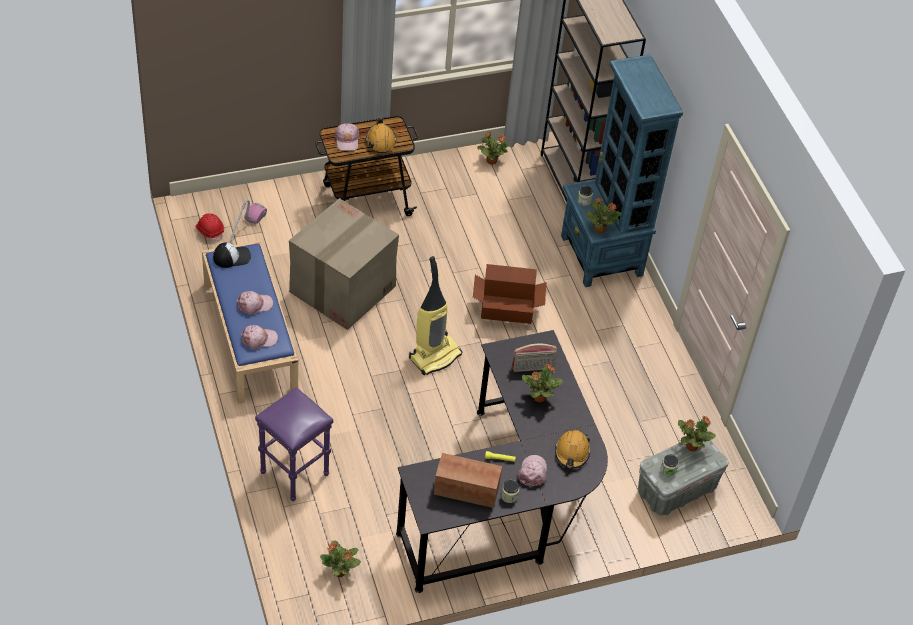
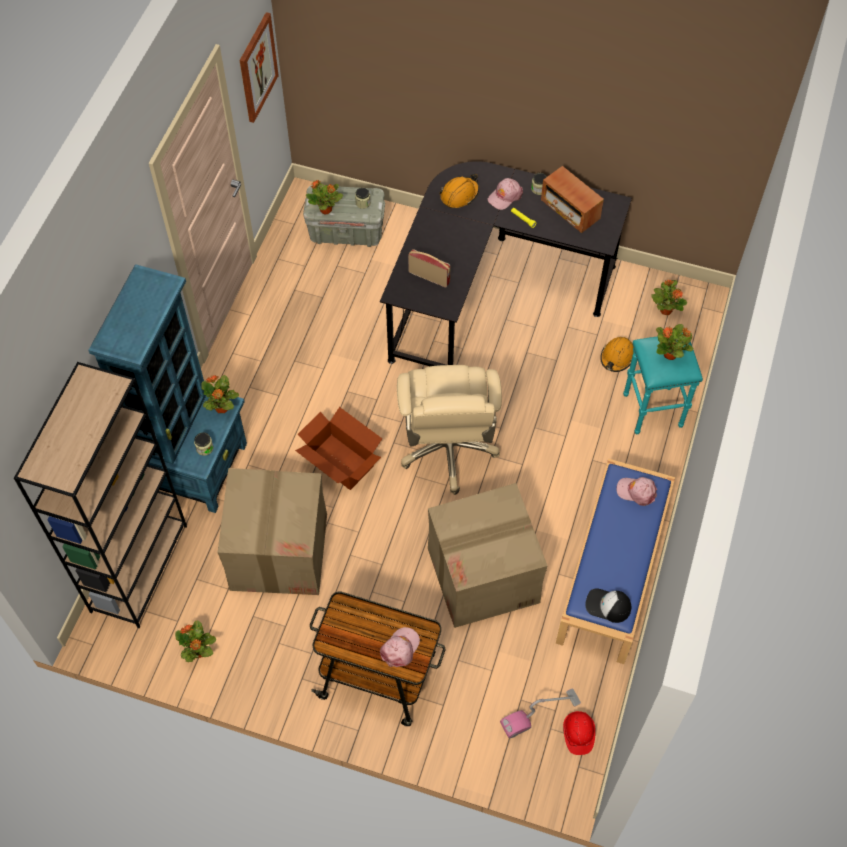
camera: 140 degrees left, 10 degrees up
pink cap [236,291,273,315] -> none
purple stool [255,387,333,501] -> turquoise stool [623,333,703,434]
orange hard hat [366,118,397,153] -> orange hard hat moved to [600,337,633,372]
vacuum cleaner [409,256,462,375] -> beige office chair [397,365,502,495]
potted plant [522,364,563,403] -> potted plant moved to [656,324,694,360]
none -> cardboard box [217,468,327,595]
none -> picture [240,12,279,123]

